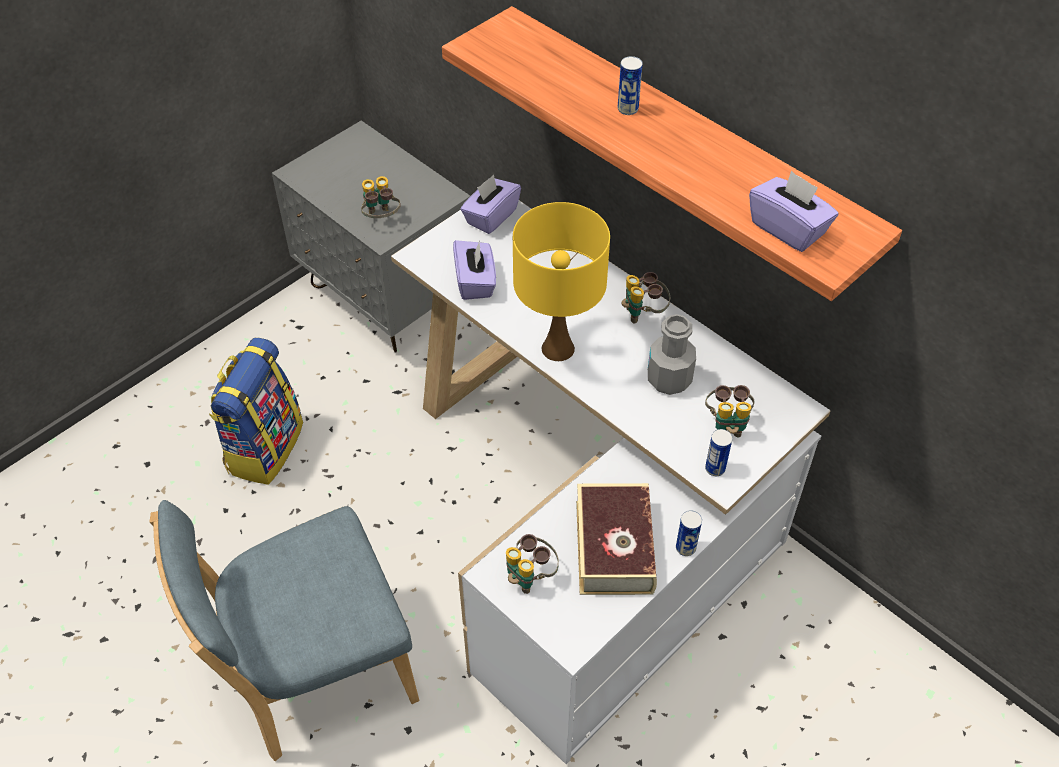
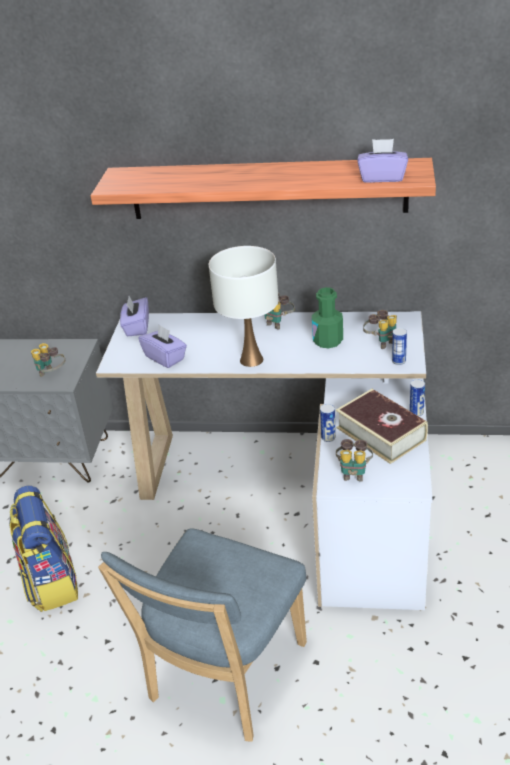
camera: 35 degrees left, 15 degrees down
yellow table lamp [513,202,610,361] -> white table lamp [209,246,279,367]
can [618,56,643,115] -> can moved to [320,404,336,442]
grey bottle [648,314,696,395] -> green bottle [312,287,343,348]

